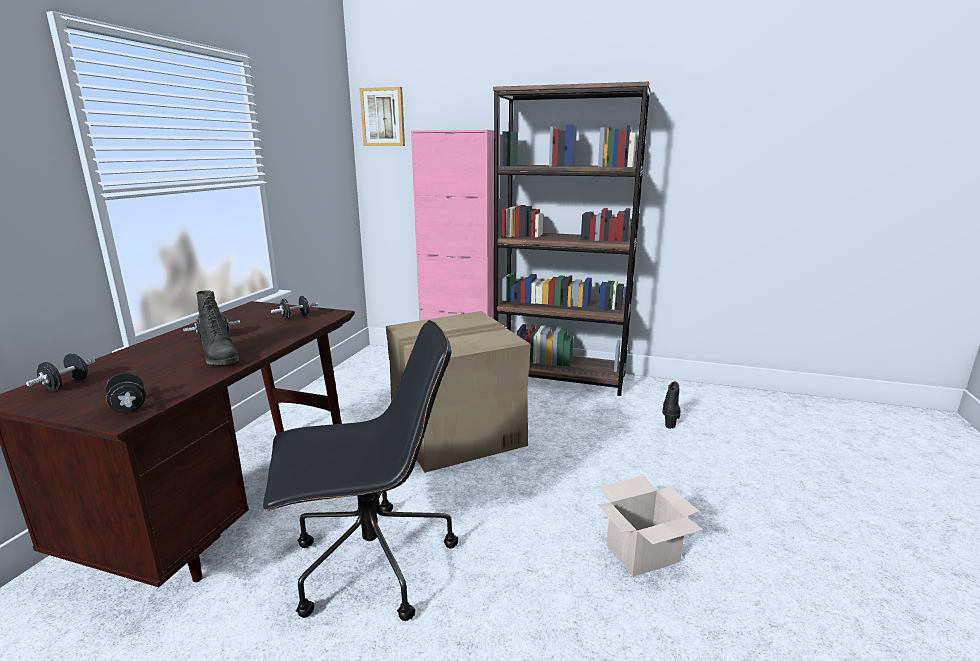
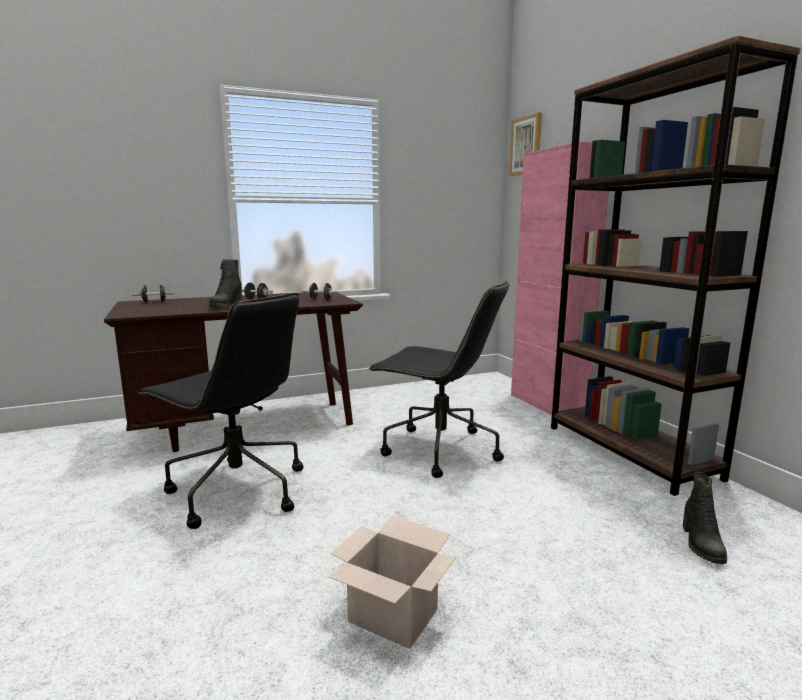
camera: 50 degrees right, 5 degrees down
black dumbbell [105,373,146,413] -> none
cardboard box [386,311,531,473] -> black office chair [368,280,510,478]
black boot [662,381,681,429] -> black boot turned 120 degrees clockwise [683,472,727,564]

